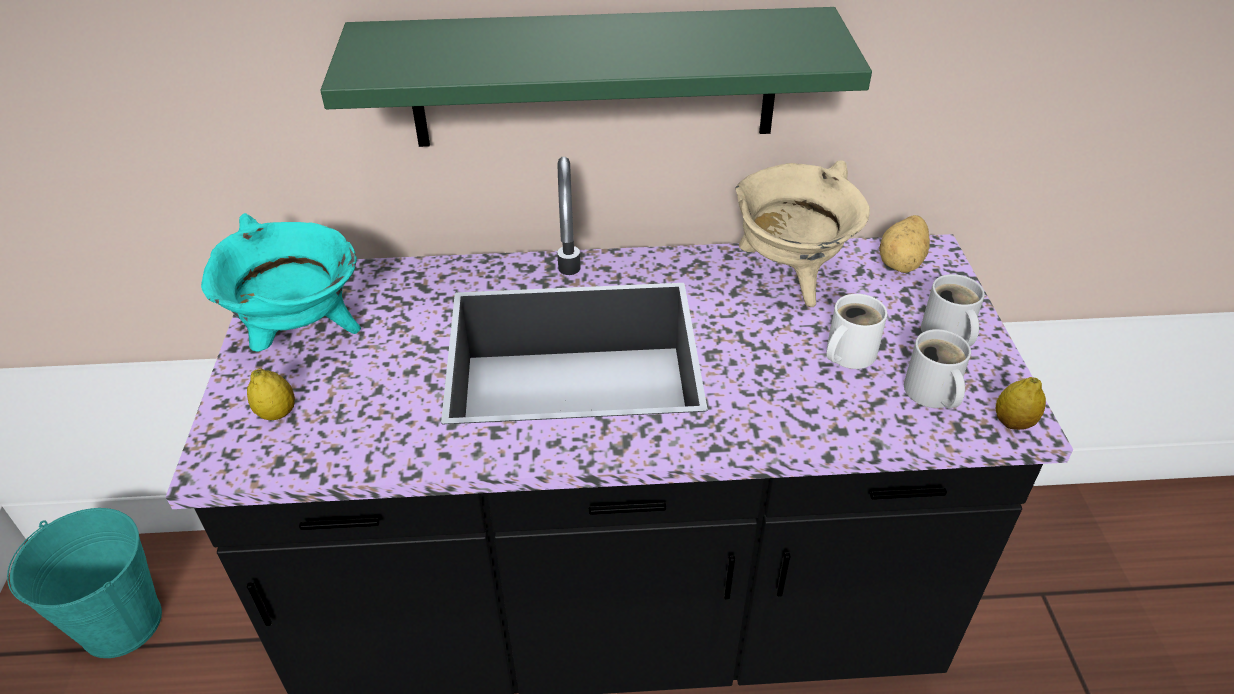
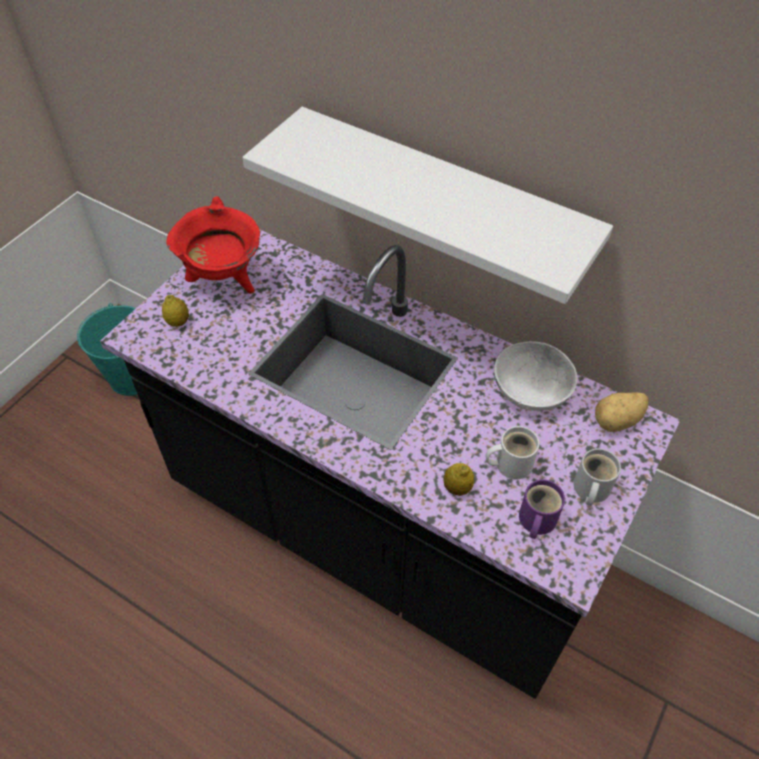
camera: 35 degrees right, 10 degrees up
turquoise cooking pot [201,213,361,352] -> red cooking pot [166,196,260,294]
green shelf [320,7,872,147] -> white shelf [242,107,613,304]
beige cooking pot [735,161,870,307] -> white bowl [494,341,577,411]
white mug [904,329,971,408] -> purple mug [519,479,565,539]
lemon [996,377,1046,430] -> lemon moved to [444,463,474,496]

